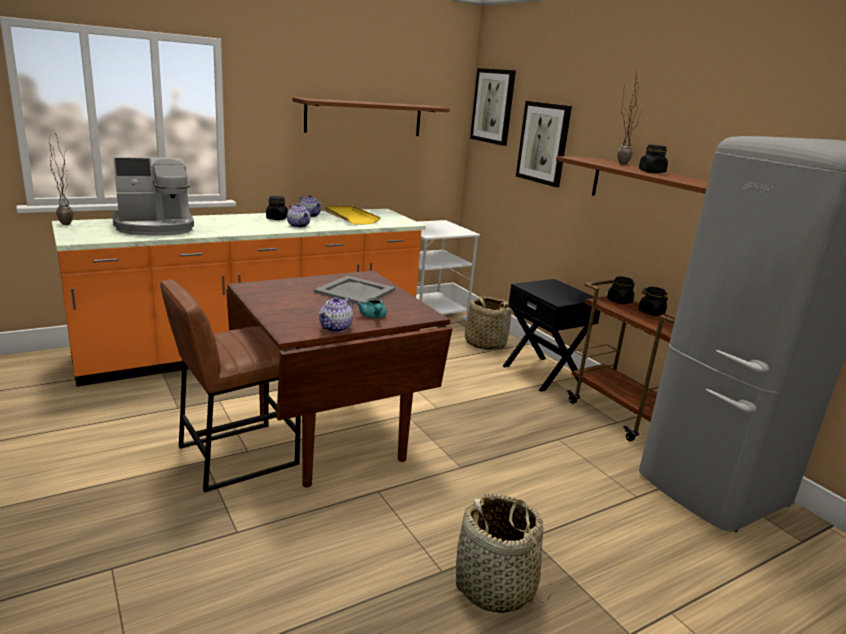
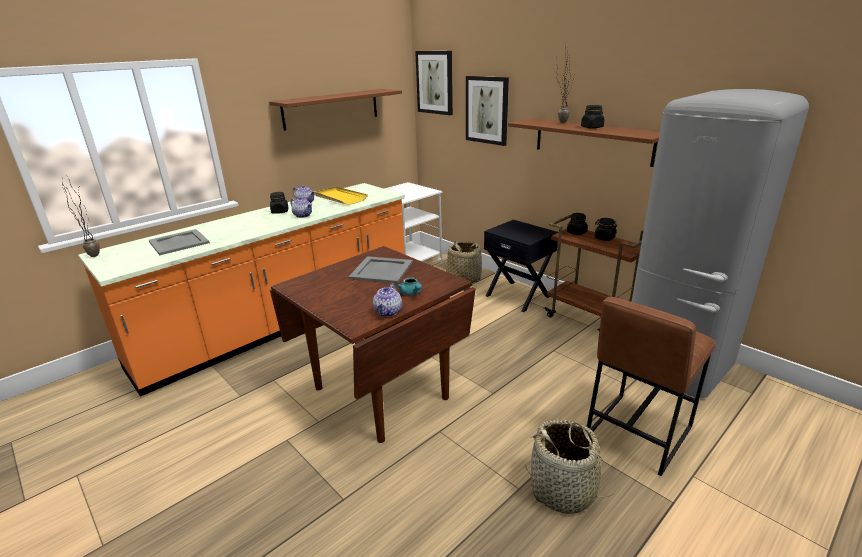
camera: 10 degrees left, 5 degrees up
coffee machine [112,157,194,236] -> grey tray [149,229,210,255]
brown chair [160,279,301,492] -> brown chair moved to [587,297,716,476]

